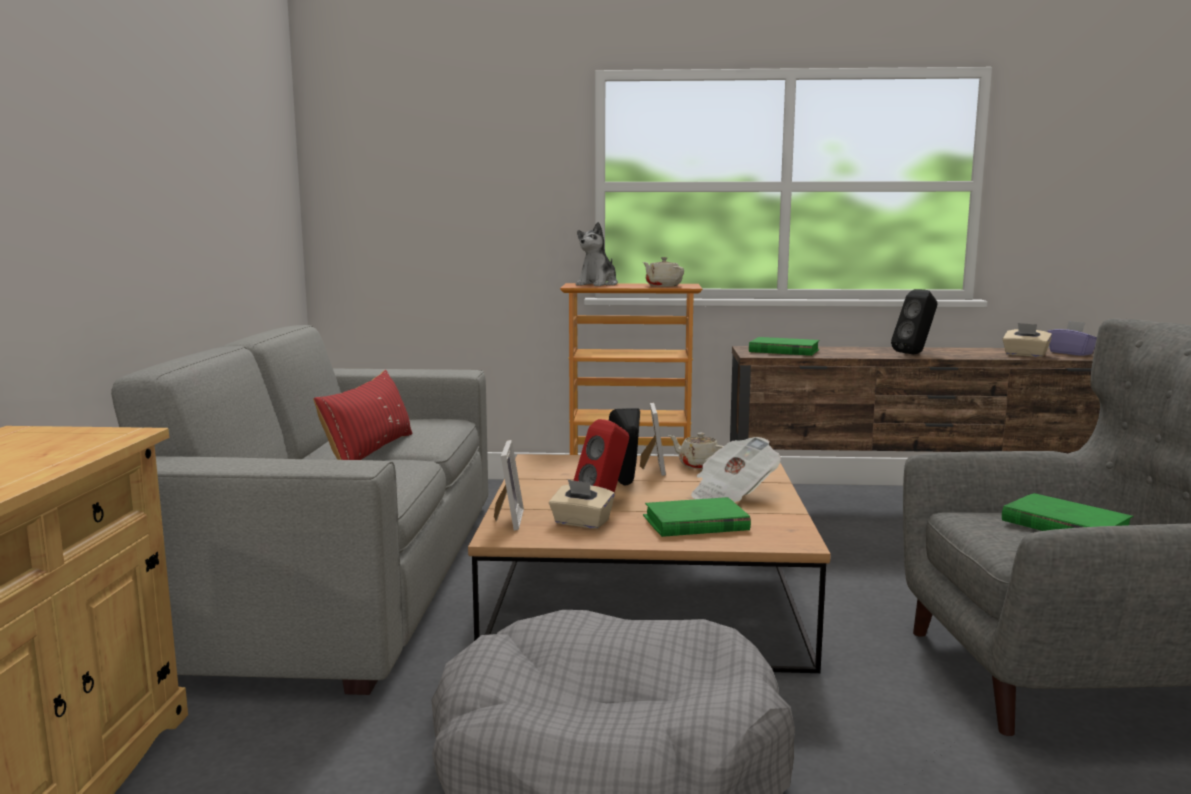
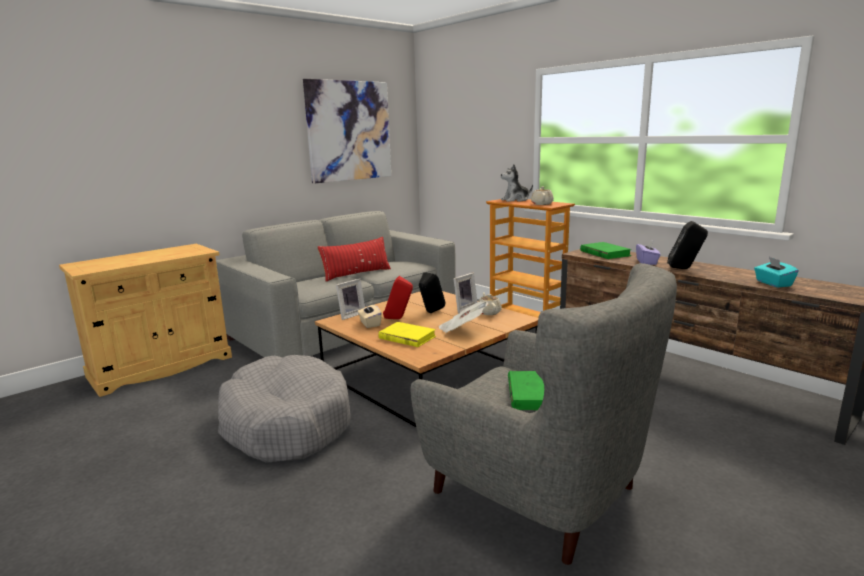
camera: 45 degrees right, 5 degrees up
green book [643,497,751,537] -> yellow book [378,322,436,347]
beige tissue box [1002,323,1052,357] -> turquoise tissue box [754,257,799,287]
purple tissue box [1048,321,1097,356] -> purple tissue box moved to [636,240,661,265]
none -> picture [303,79,391,184]

